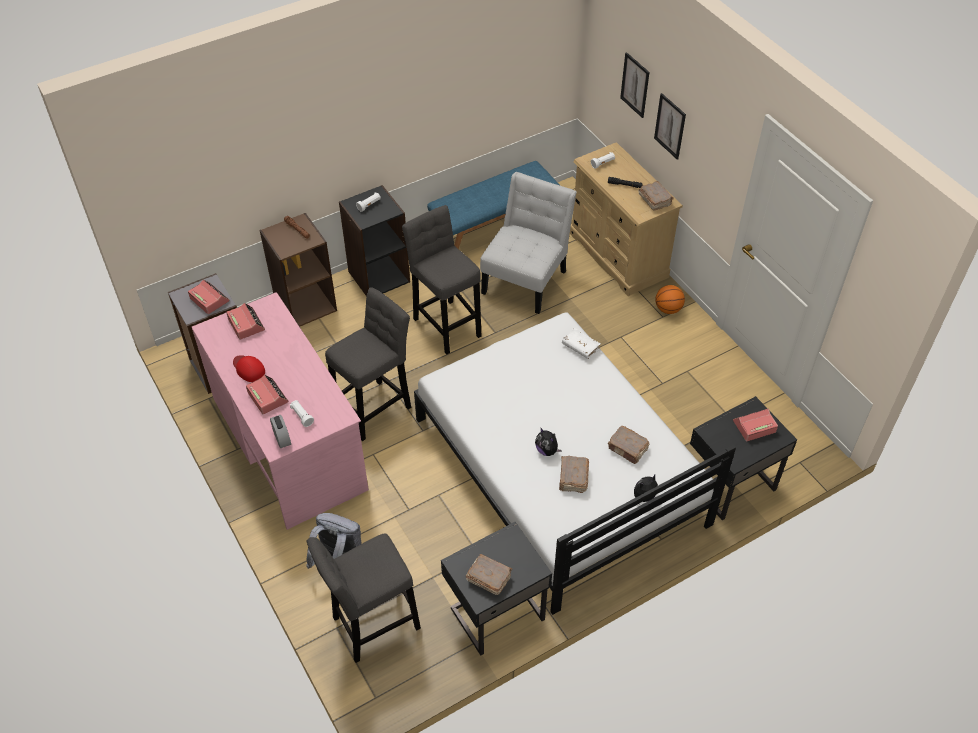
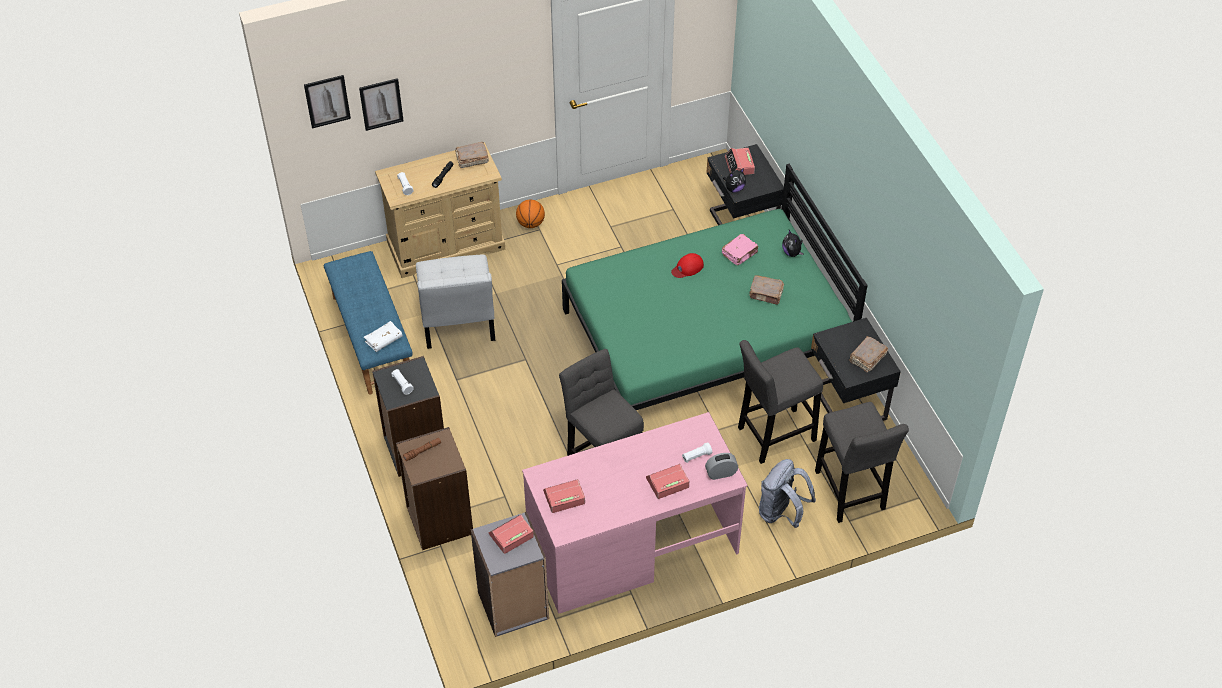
camera: 80 degrees left, 0 degrees up
red cap [233,355,265,382] -> red cap moved to [671,253,704,278]
grey stool [402,205,481,354] -> grey stool moved to [738,340,823,464]
white bed [414,312,736,615] -> green bed [562,164,868,410]
white chair [480,172,577,314] -> white chair turned 135 degrees counterclockwise [416,255,495,349]
plush toy [535,427,562,456] -> plush toy moved to [723,168,746,193]
white book [562,328,601,359] -> white book moved to [364,321,403,352]
brown book [608,426,650,464] -> pink book [722,234,758,265]
picture [654,93,686,160] -> picture moved to [304,75,351,128]

